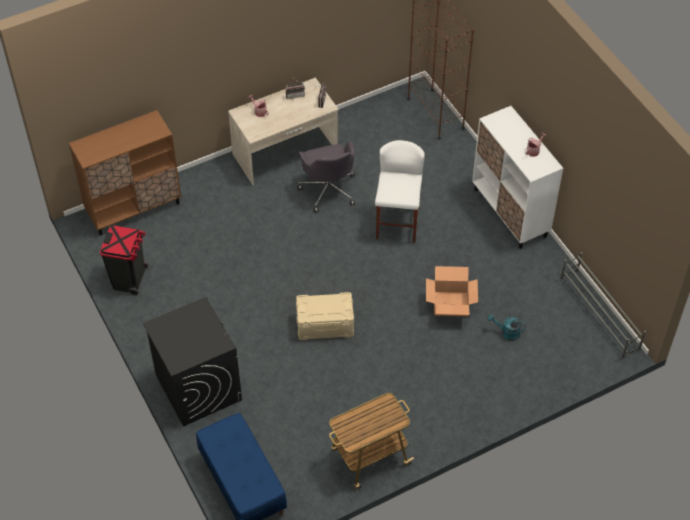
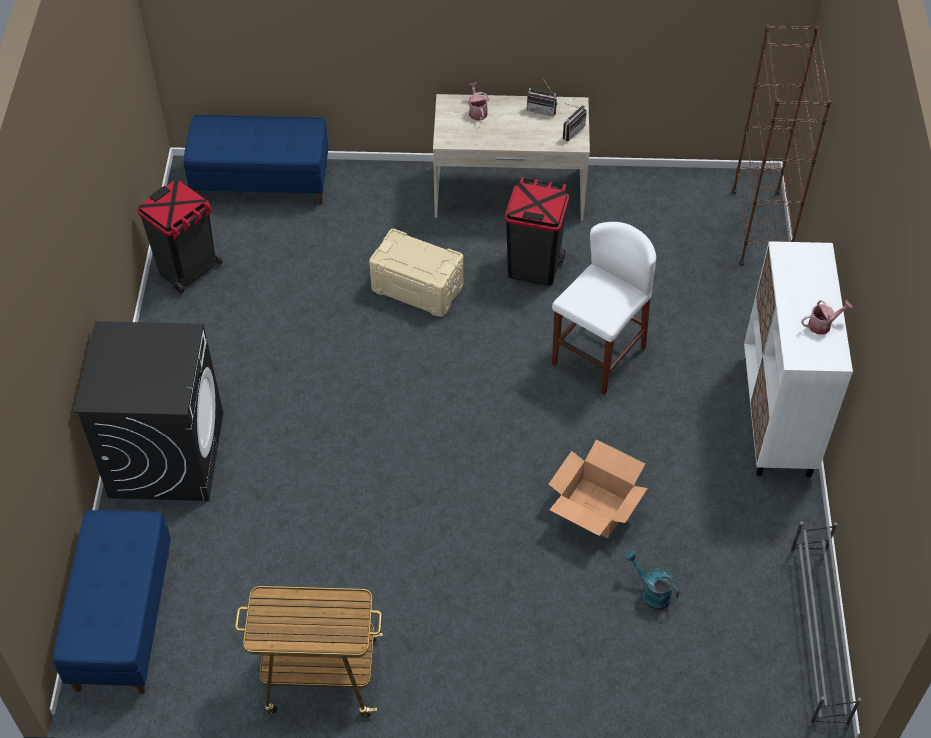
camera: 30 degrees right, 0 degrees up
brown cabinet [69,110,181,235] -> blue bench [184,115,328,205]
beige storage box [296,292,354,340] -> beige storage box moved to [369,229,463,317]
grey office chair [297,141,355,213] -> black trash can [505,177,569,286]

